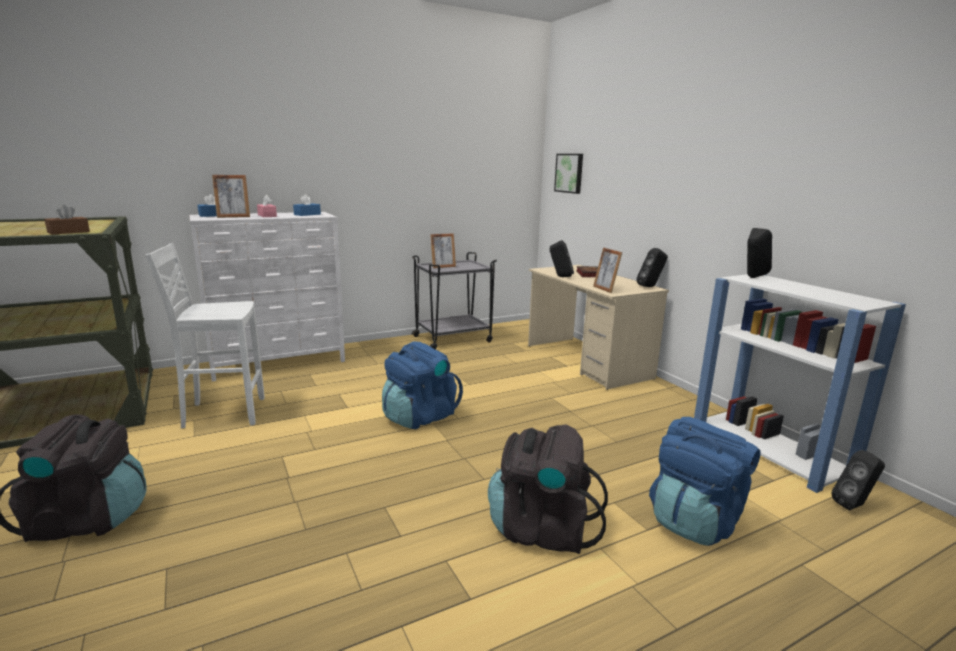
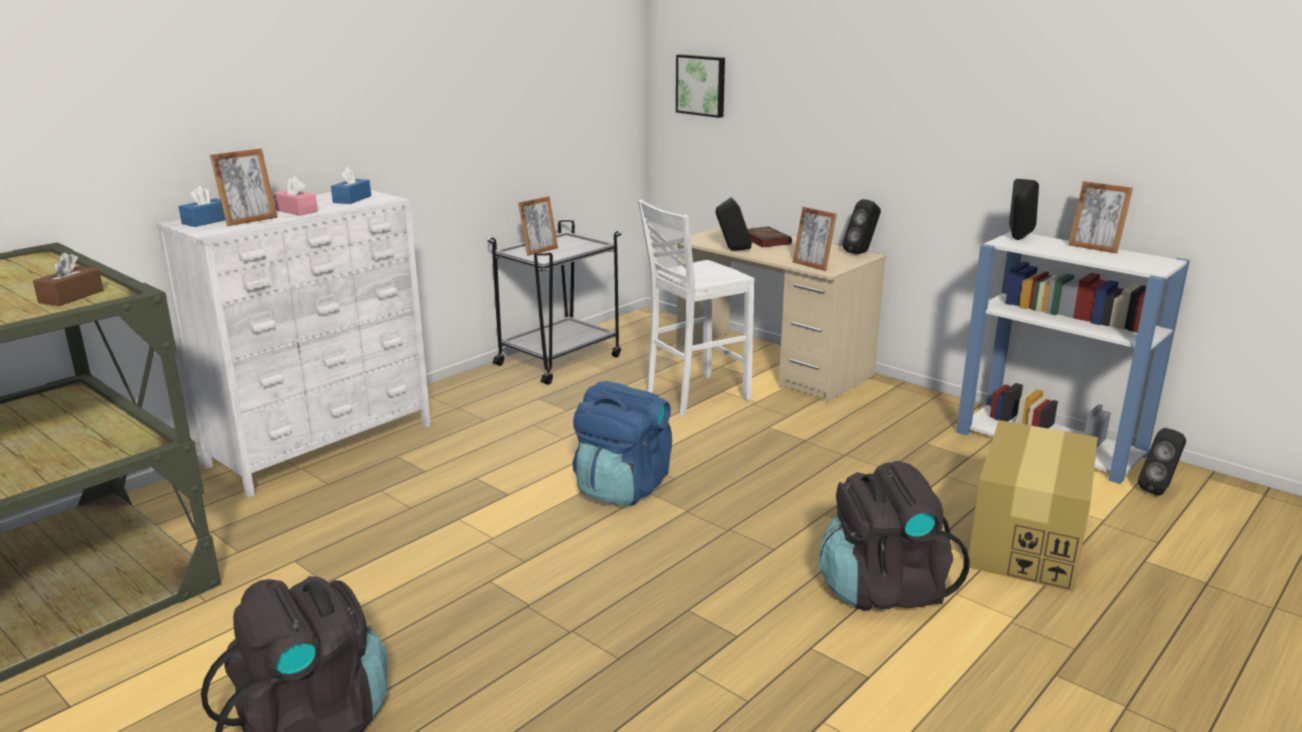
camera: 20 degrees left, 5 degrees up
white stool [146,243,265,429] -> white stool moved to [638,200,755,416]
blue backpack [649,417,761,546] -> cardboard box [969,420,1098,592]
none -> picture frame [1068,181,1133,254]

